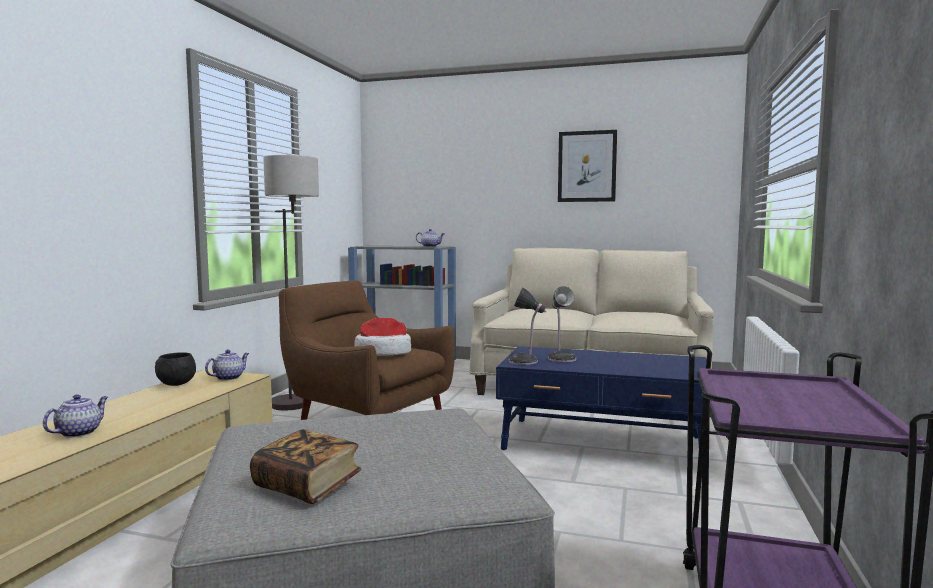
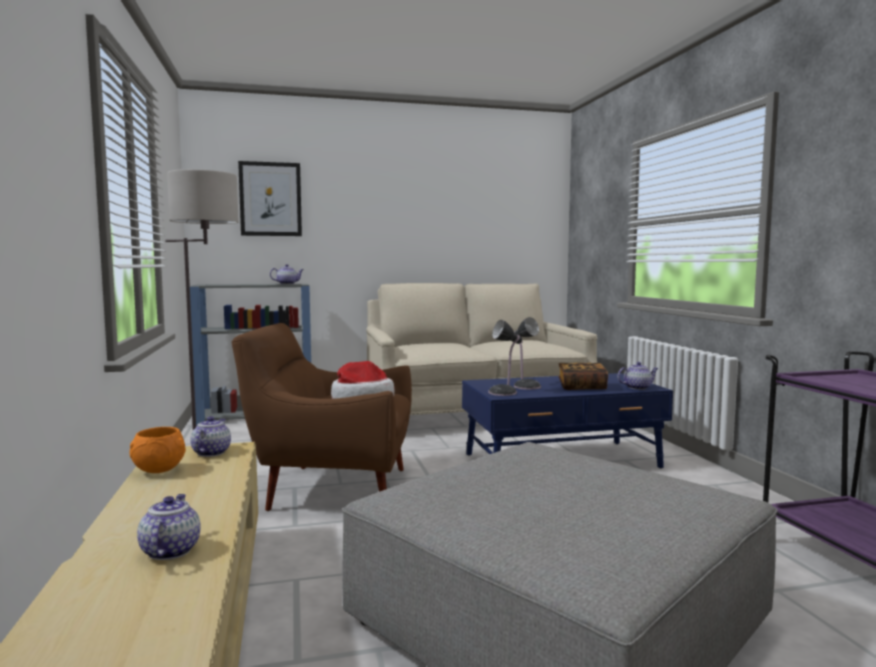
camera: 30 degrees left, 0 degrees up
black bowl [155,352,196,386] -> orange bowl [130,427,186,473]
book [250,429,361,504] -> book moved to [559,363,608,390]
picture [558,130,617,202] -> picture moved to [238,161,302,236]
none -> teapot [617,362,658,390]

